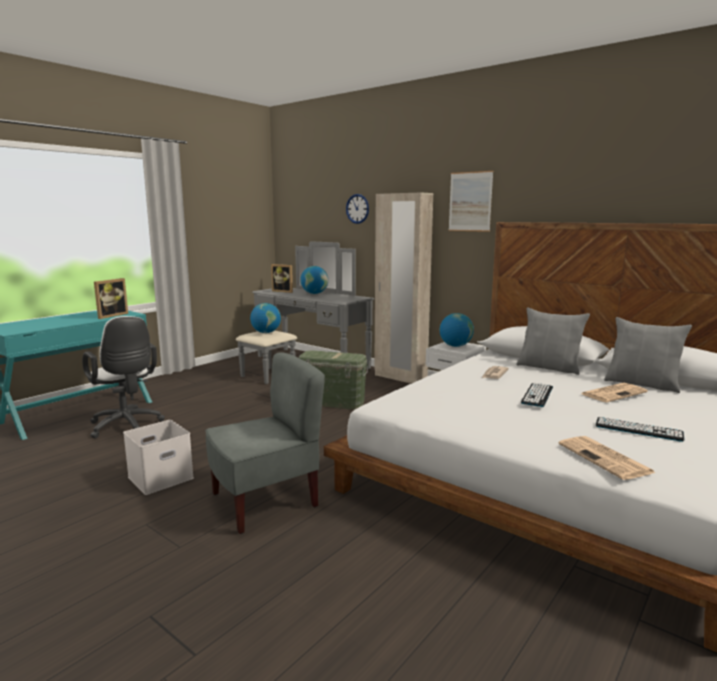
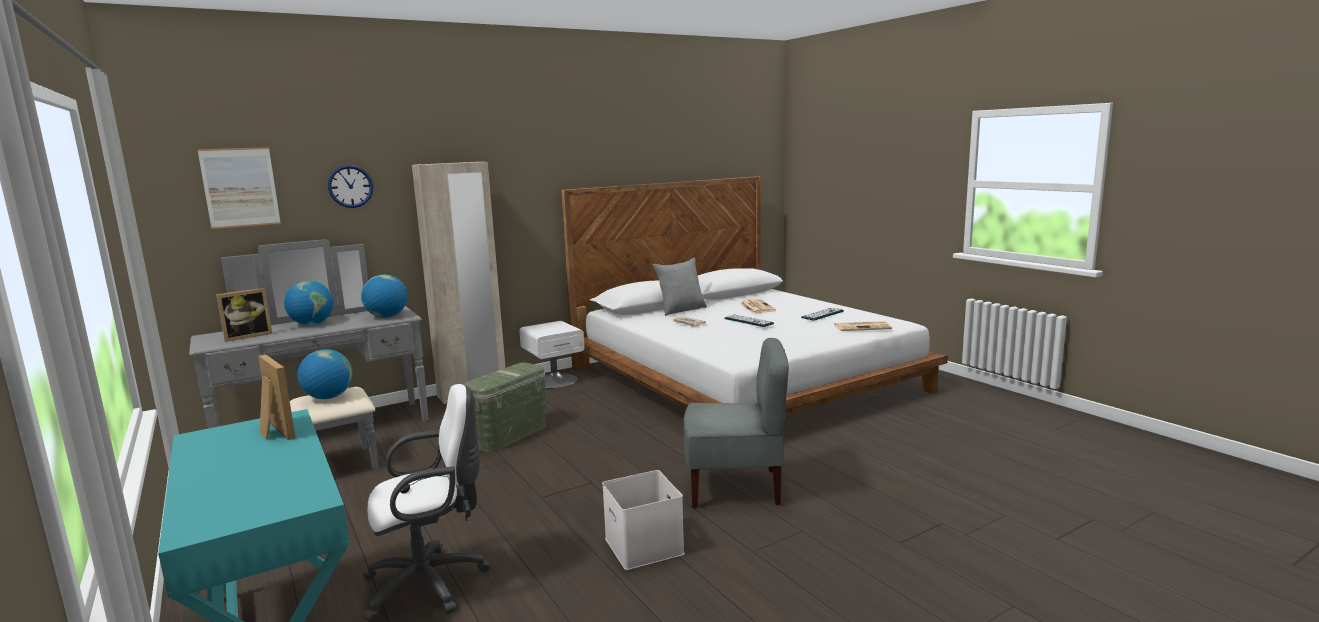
camera: 70 degrees left, 0 degrees up
grey chair [205,352,325,534] -> grey chair turned 105 degrees clockwise [684,338,789,508]
globe [440,313,474,347] -> globe moved to [361,274,408,318]
picture [449,171,493,232] -> picture moved to [197,147,281,229]
grey pillow [604,317,692,393] -> none

